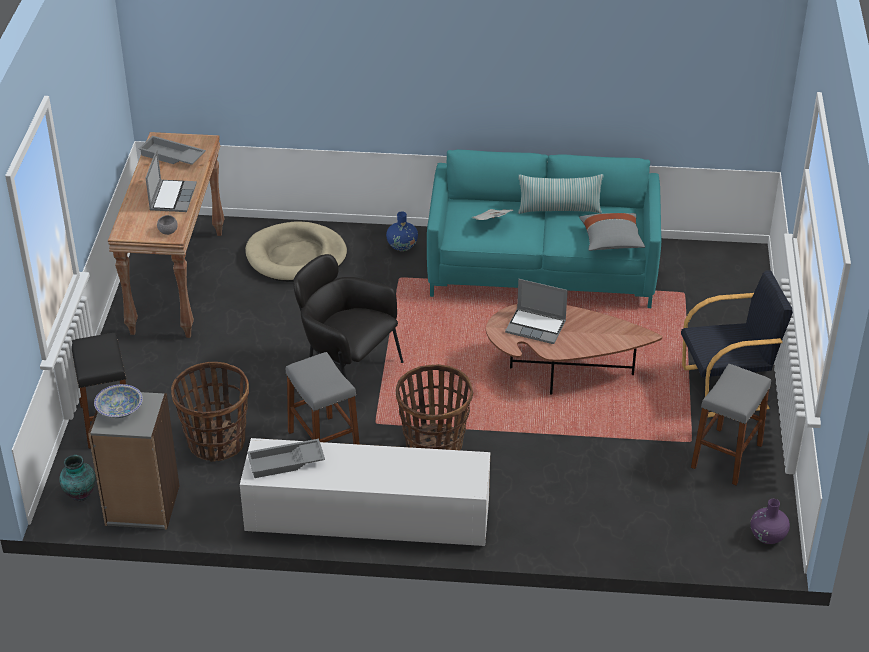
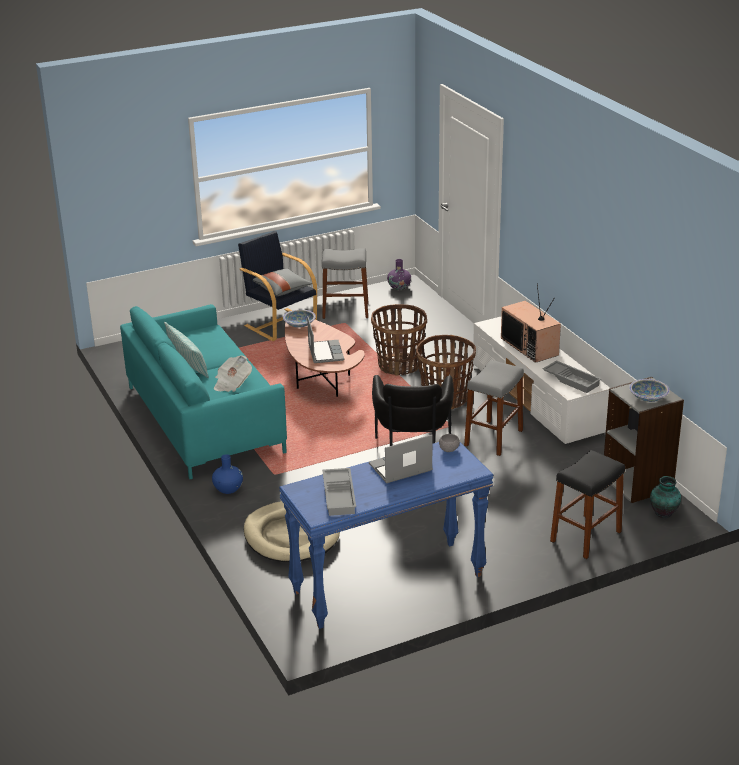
camera: 120 degrees left, 10 degrees down
brown console table [108,132,225,338] -> blue console table [279,442,493,629]
basket [171,362,249,462] -> basket moved to [371,304,427,376]
grey pillow [579,213,645,251] -> grey pillow moved to [253,268,312,296]
none -> bowl [283,309,316,328]
none -> television [501,283,561,363]

